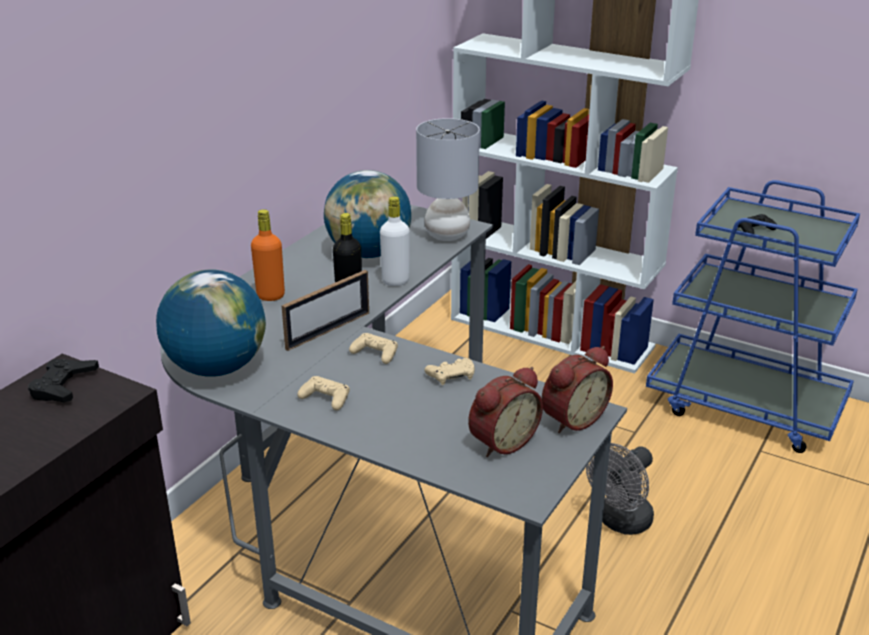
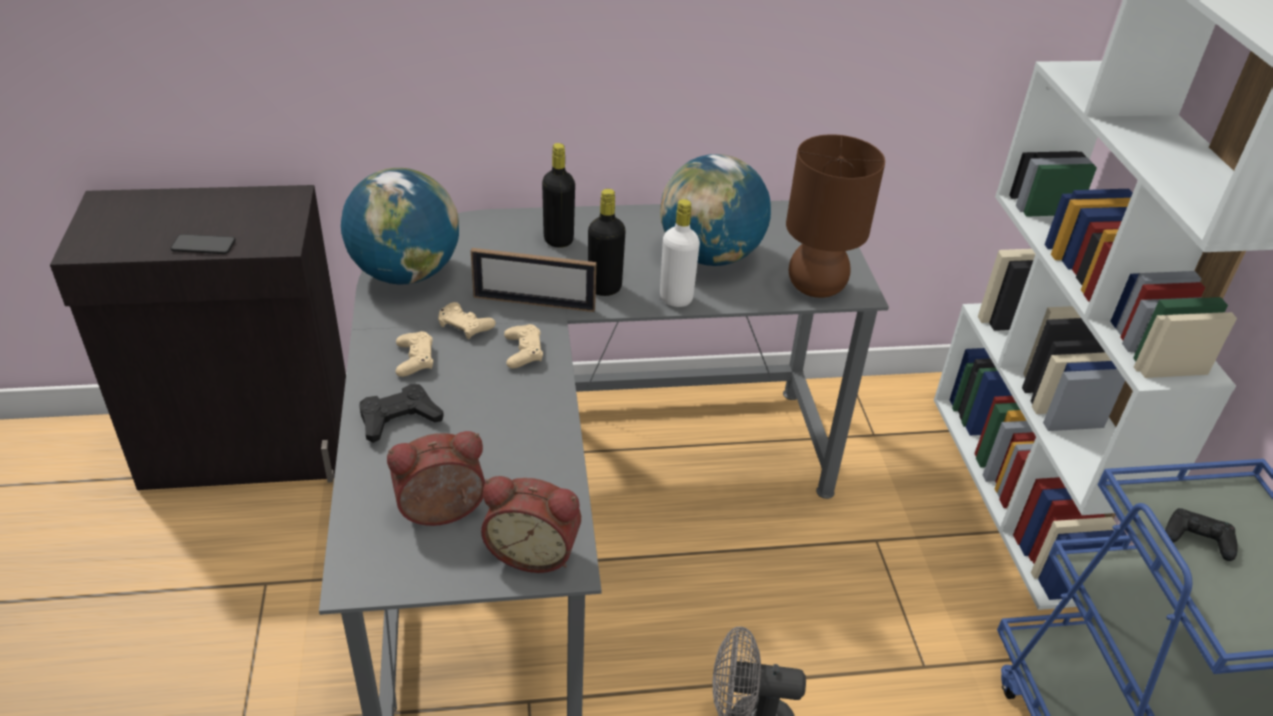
camera: 50 degrees right, 10 degrees up
black game controller [28,359,99,402] -> black game controller moved to [359,384,444,443]
orange bottle [251,209,285,301] -> black bottle [542,143,575,248]
grey table lamp [416,118,480,241] -> brown table lamp [786,134,885,298]
beige game controller [425,358,475,385] -> beige game controller moved to [438,302,496,339]
alarm clock [468,367,543,457] -> alarm clock turned 150 degrees clockwise [387,431,486,526]
none -> phone [170,234,235,254]

